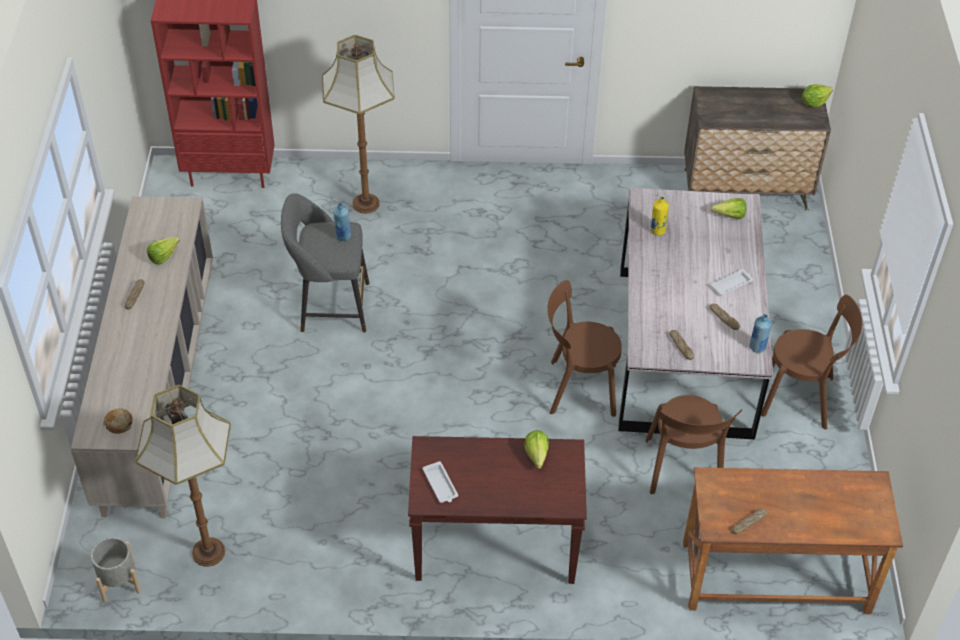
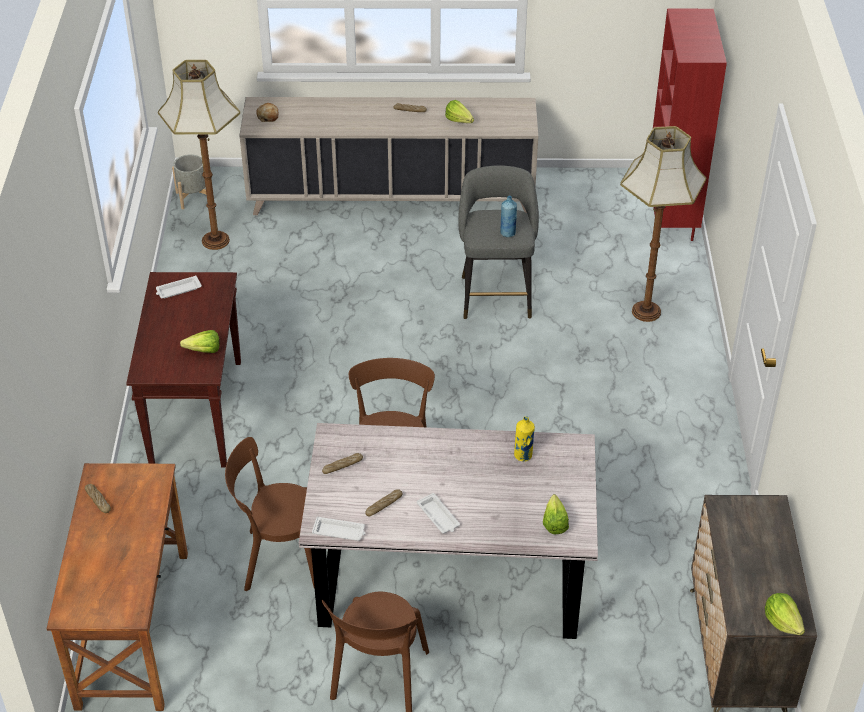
camera: 90 degrees right, 5 degrees down
blue bottle [750,314,772,353] -> white tray [312,517,365,541]

